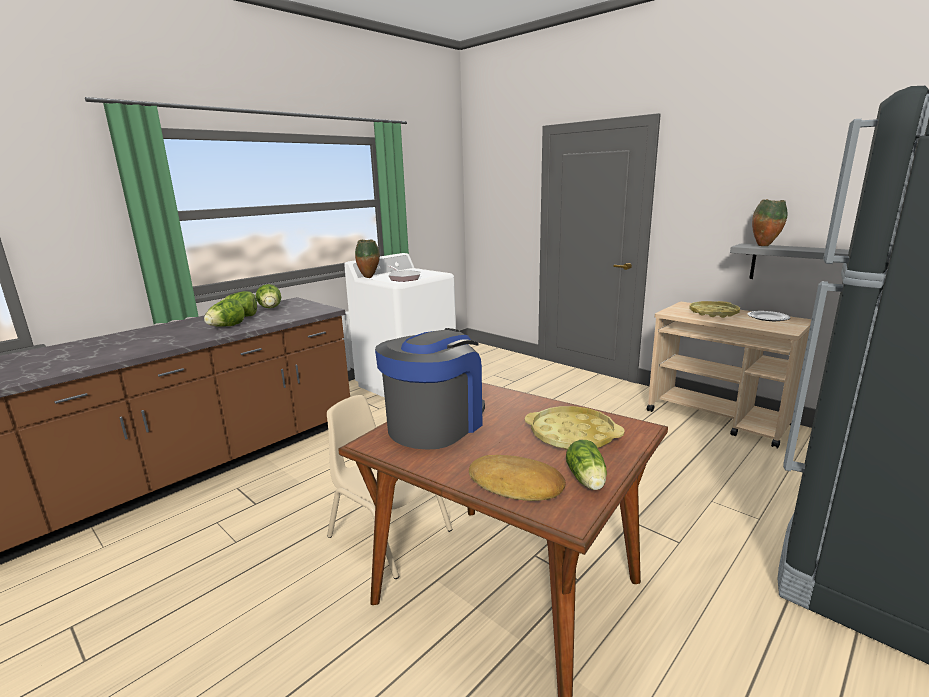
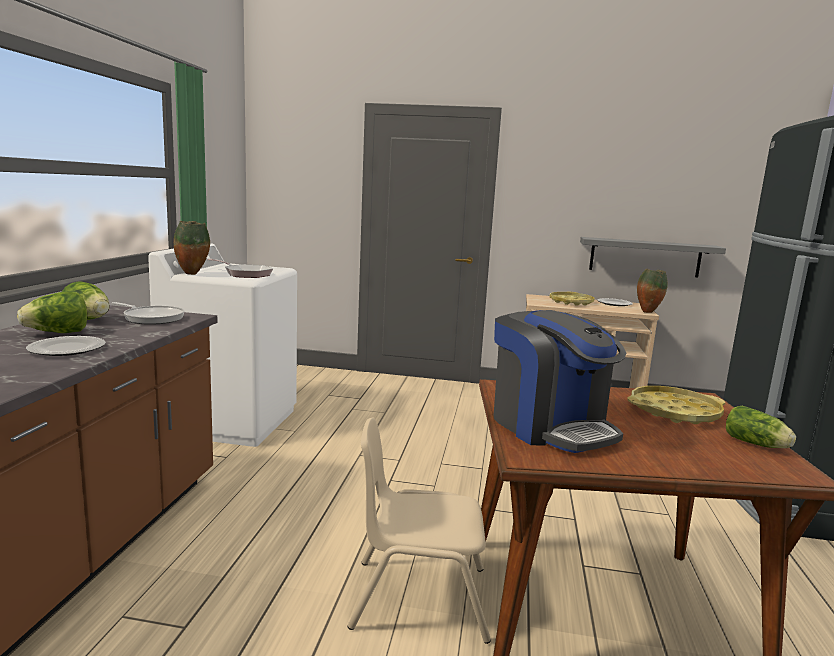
camera: 35 degrees left, 5 degrees down
lettuce [204,299,245,327] -> plate [26,336,106,356]
coffee machine [375,328,485,449] -> coffee machine turned 150 degrees clockwise [493,310,626,453]
bread [469,455,566,501] -> none
vase [752,199,787,246] -> vase moved to [637,269,668,313]
none -> frying pan [112,302,185,325]

